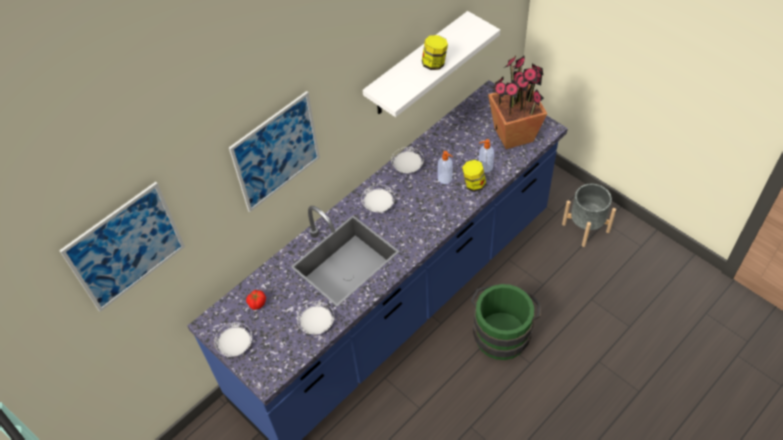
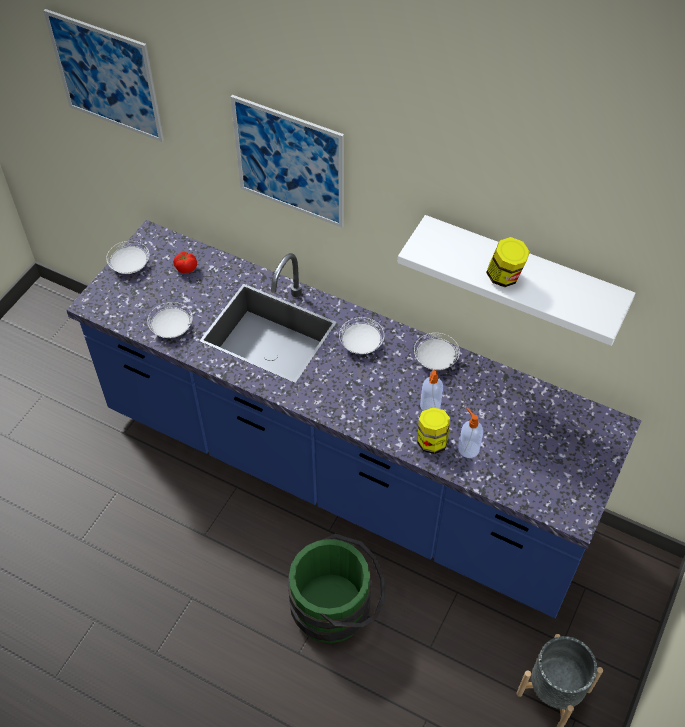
camera: 70 degrees right, 0 degrees up
potted plant [488,55,547,149] -> none

